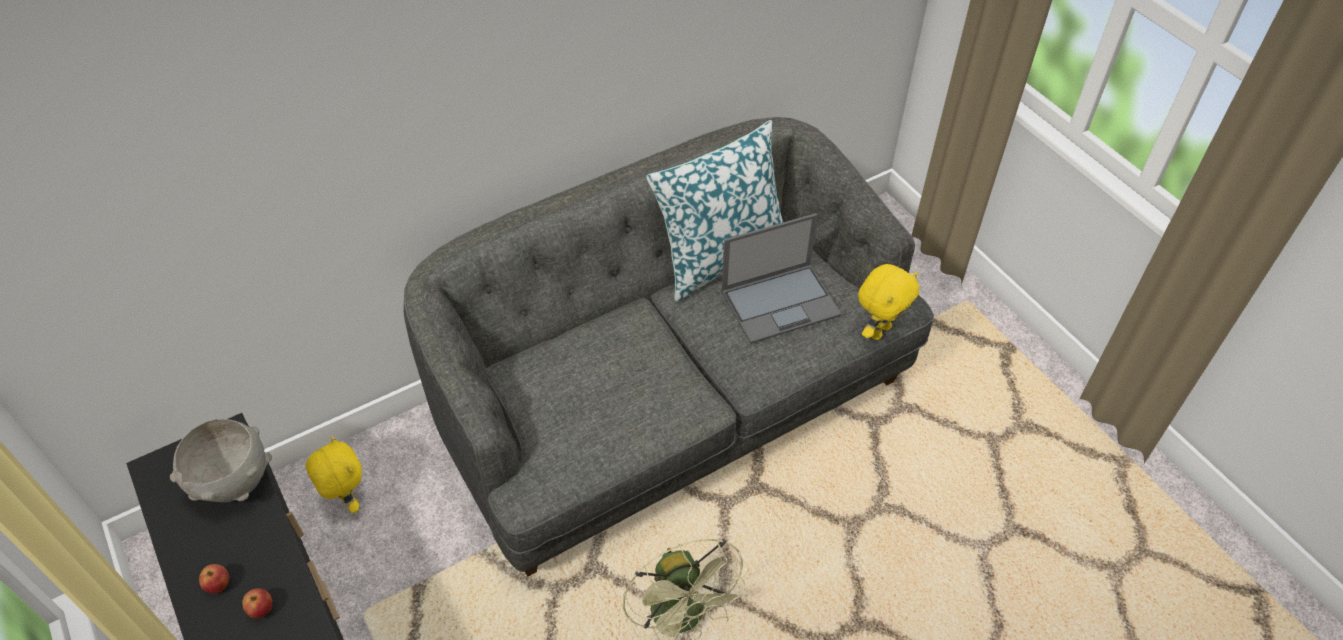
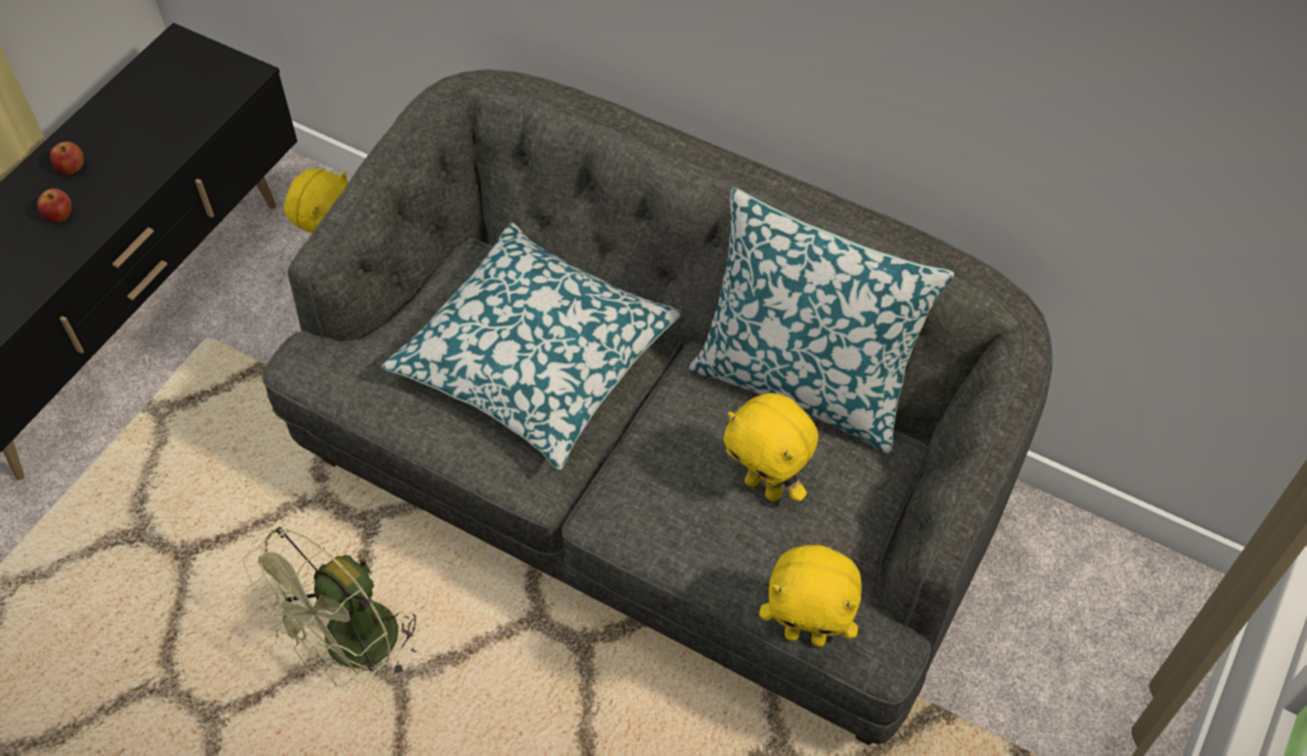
camera: 60 degrees right, 5 degrees up
grey bowl [170,419,272,502] -> none
laptop [721,213,841,344] -> yellow plush toy [724,393,818,501]
none -> pillow [381,223,682,470]

